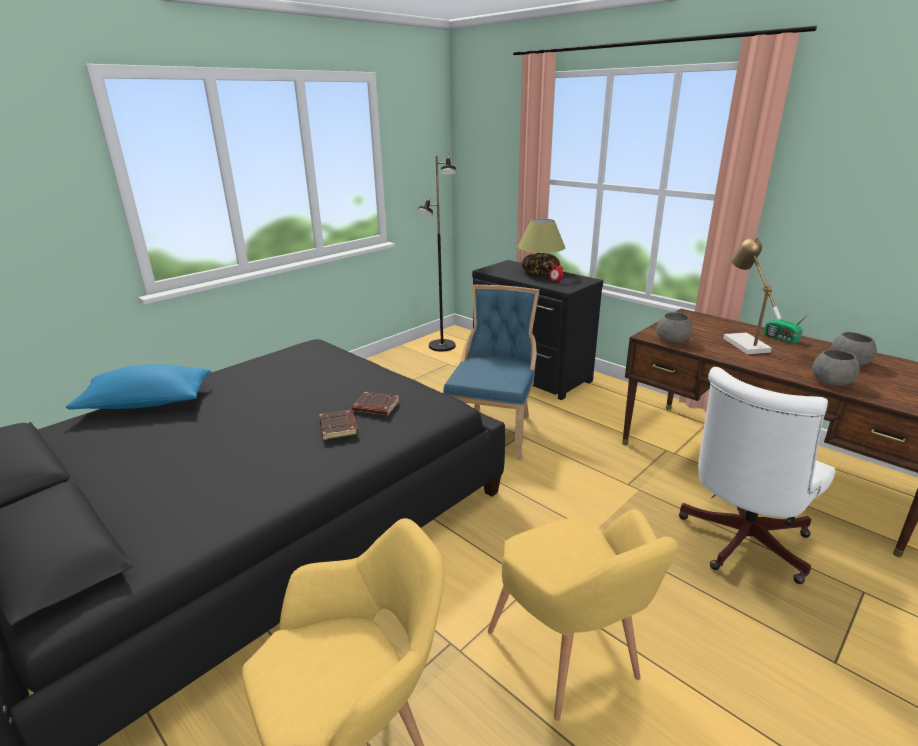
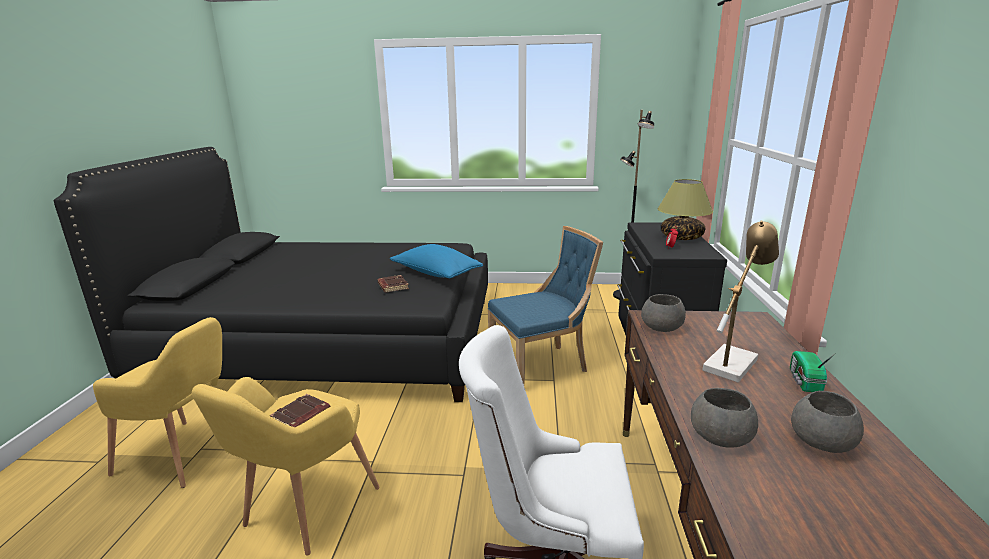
camera: 50 degrees right, 5 degrees down
blue pillow [66,364,211,410] -> blue pillow moved to [390,244,483,278]
brown book [319,410,358,440] -> brown book moved to [270,394,331,427]

